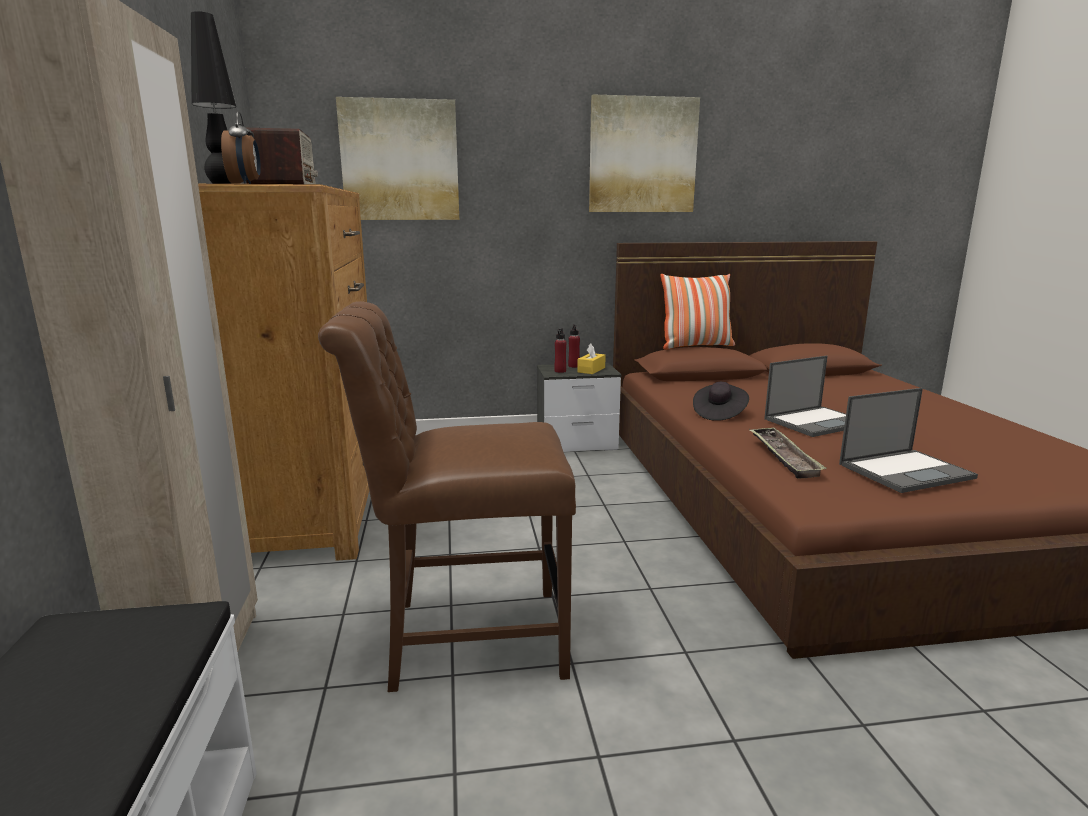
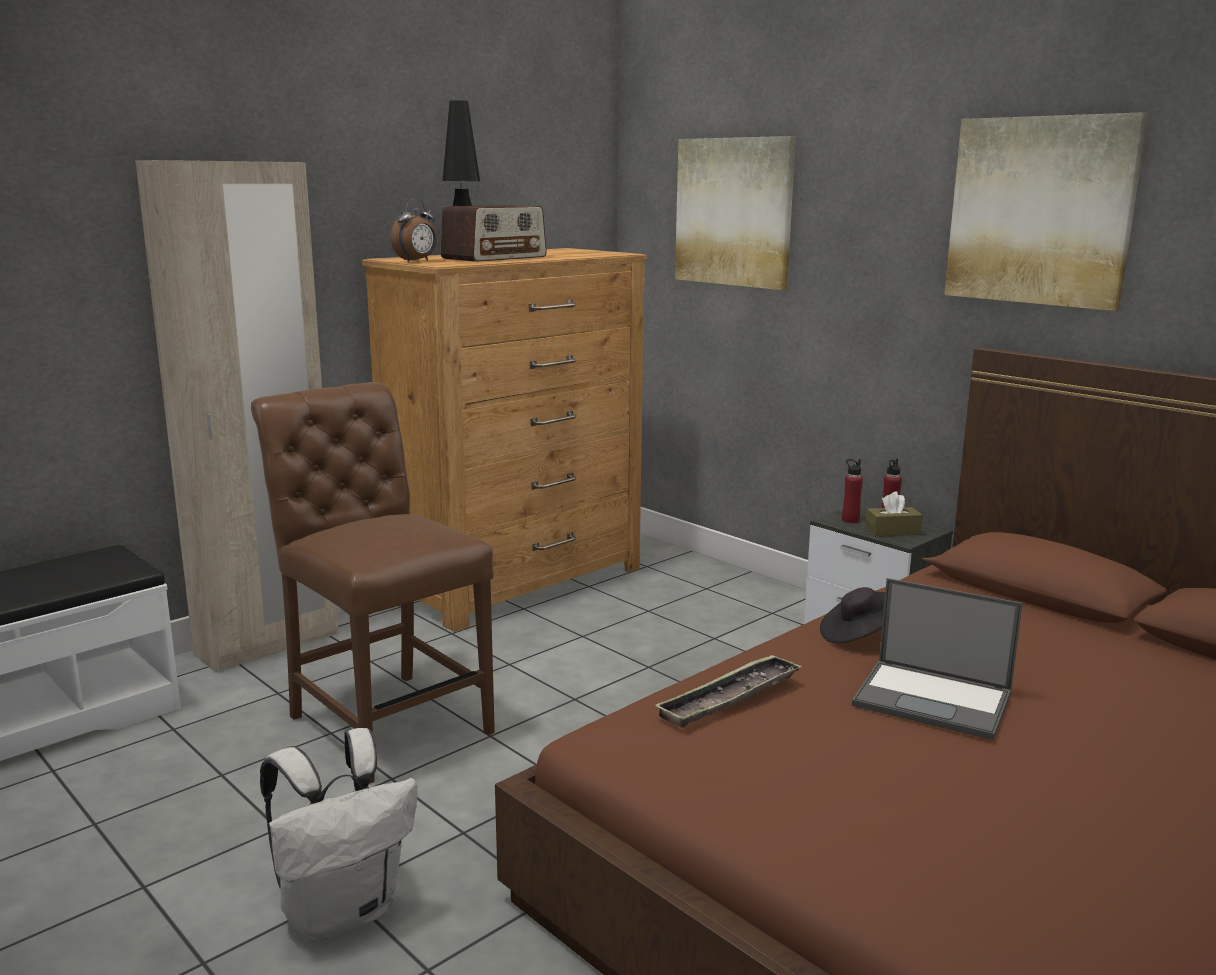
camera: 55 degrees right, 0 degrees up
yellow tissue box [577,344,606,374] -> brown tissue box [865,491,923,537]
pillow [660,274,735,350] -> none
laptop [839,388,978,493] -> none
none -> white backpack [260,728,417,941]

